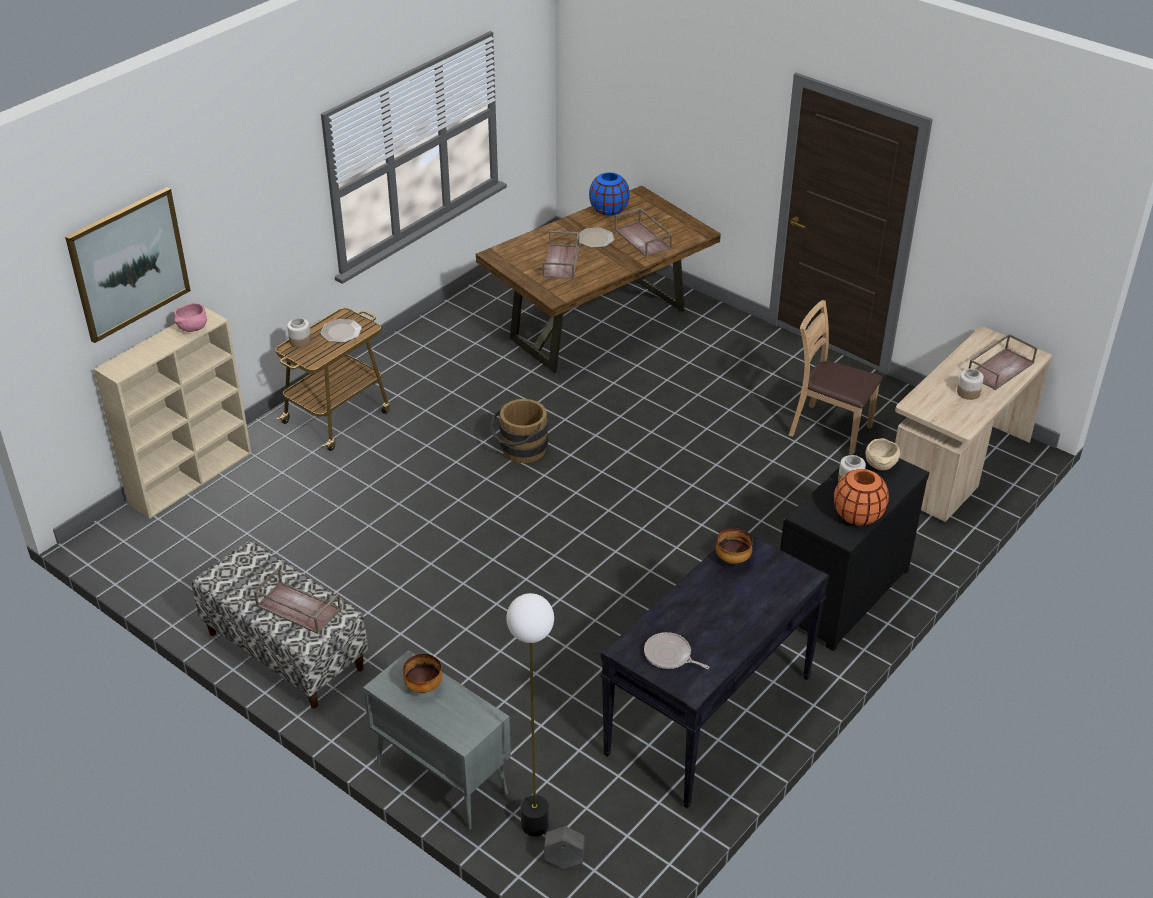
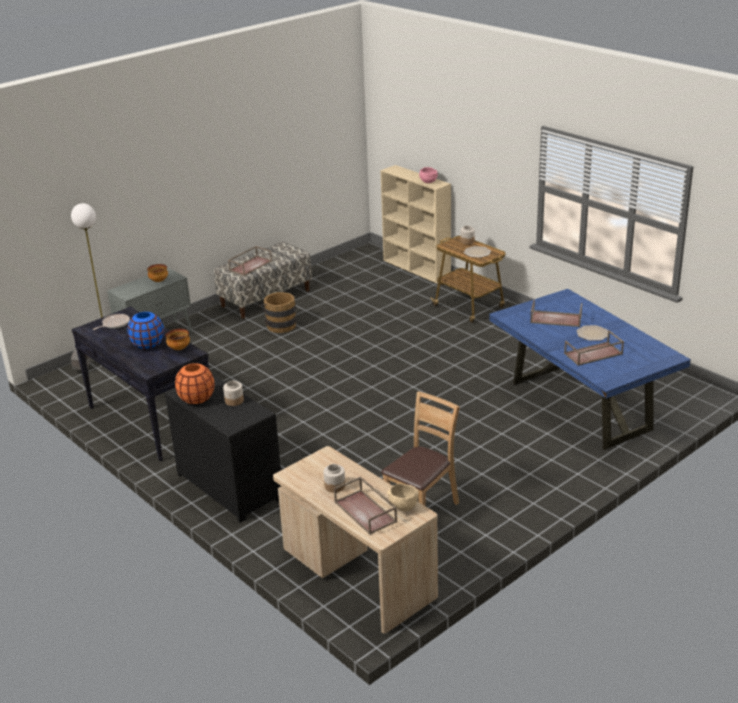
camera: 100 degrees right, 10 degrees down
picture [65,187,191,343] -> none
brown dining table [476,186,721,373] -> blue dining table [489,289,691,450]
brown bucket [490,399,548,463] -> brown bucket moved to [258,292,297,333]
blue vase [589,172,630,216] -> blue vase moved to [128,312,164,349]
beige bowl [866,438,900,471] -> beige bowl moved to [387,484,419,511]

